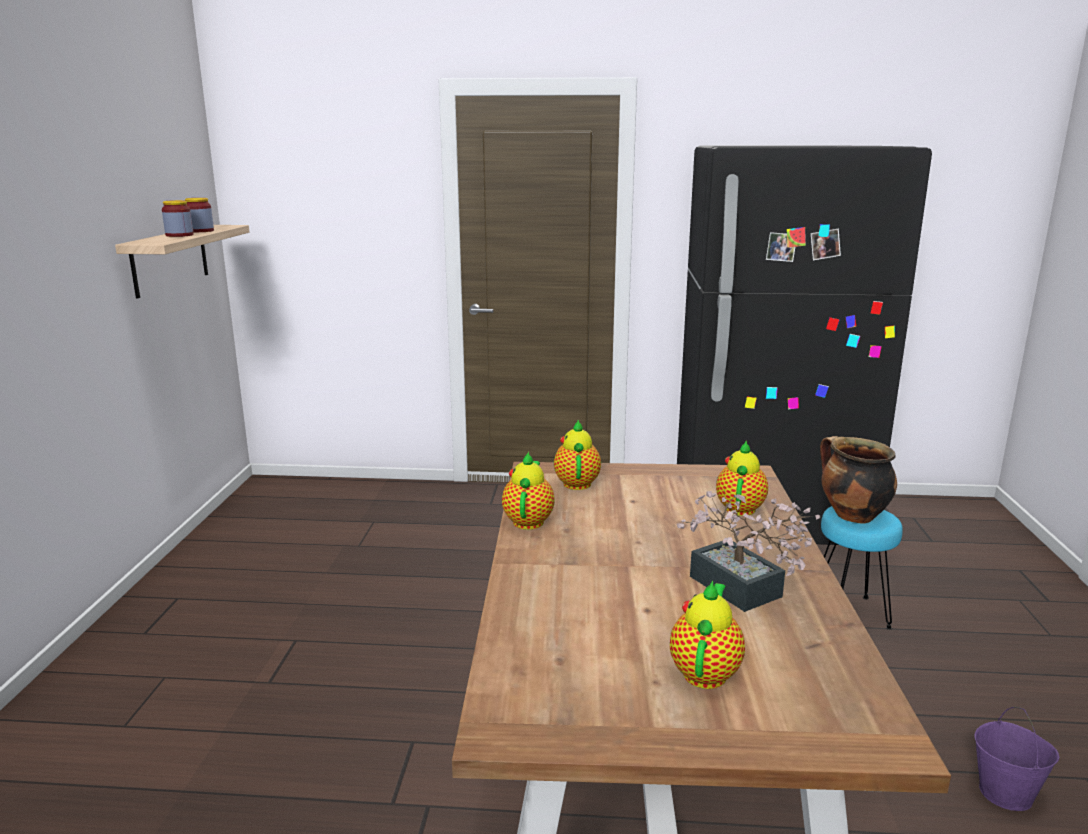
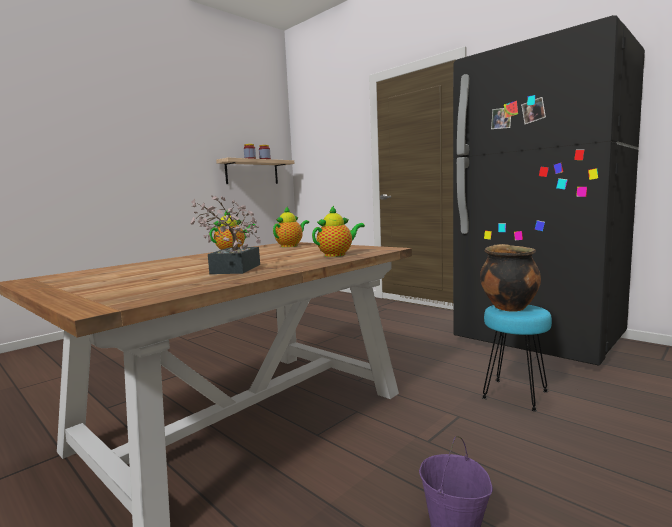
camera: 40 degrees right, 10 degrees down
teapot [670,581,745,689] -> none

